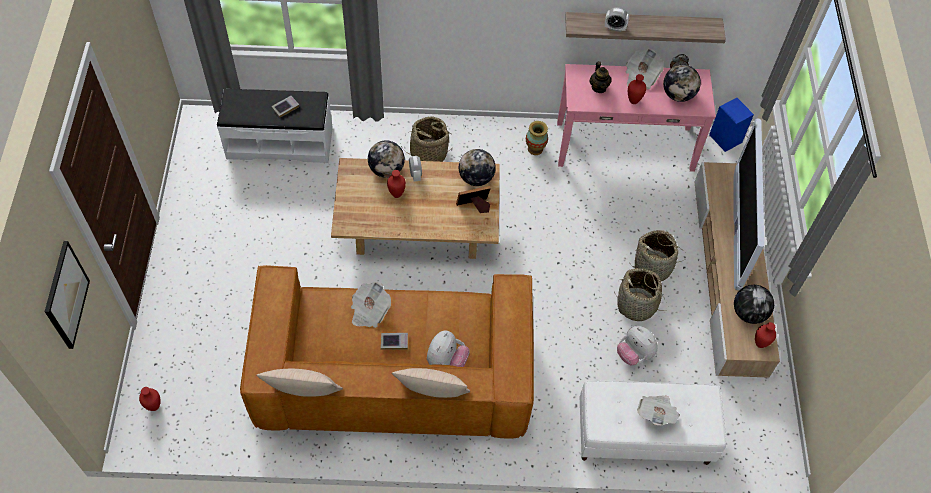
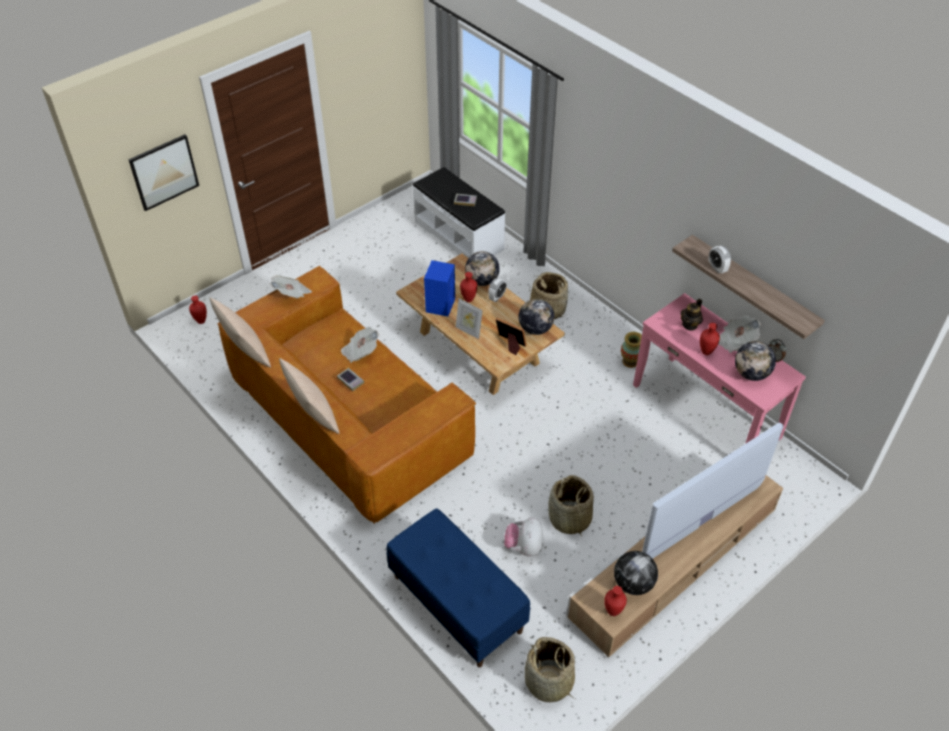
camera: 50 degrees right, 10 degrees down
plush toy [427,331,470,367] -> none
white bench [580,380,726,465] -> blue bench [386,508,530,667]
basket [629,230,684,281] -> basket moved to [525,637,576,703]
newspaper [637,395,680,425] -> newspaper moved to [270,275,312,298]
blue speaker [709,98,754,152] -> blue speaker moved to [424,260,455,316]
none -> picture frame [456,299,483,339]

